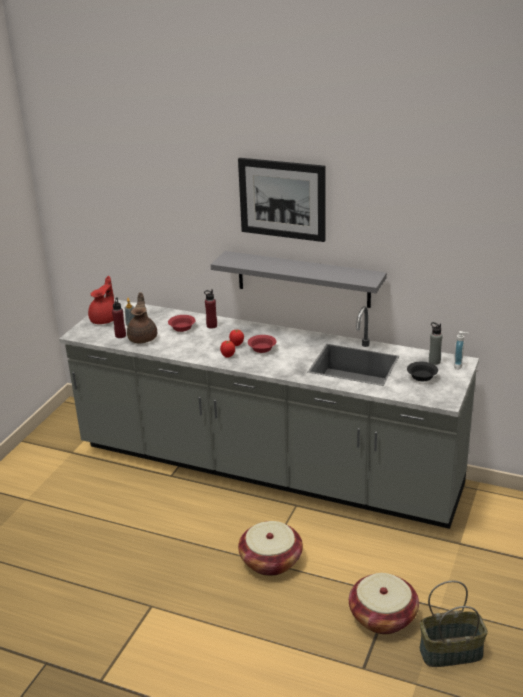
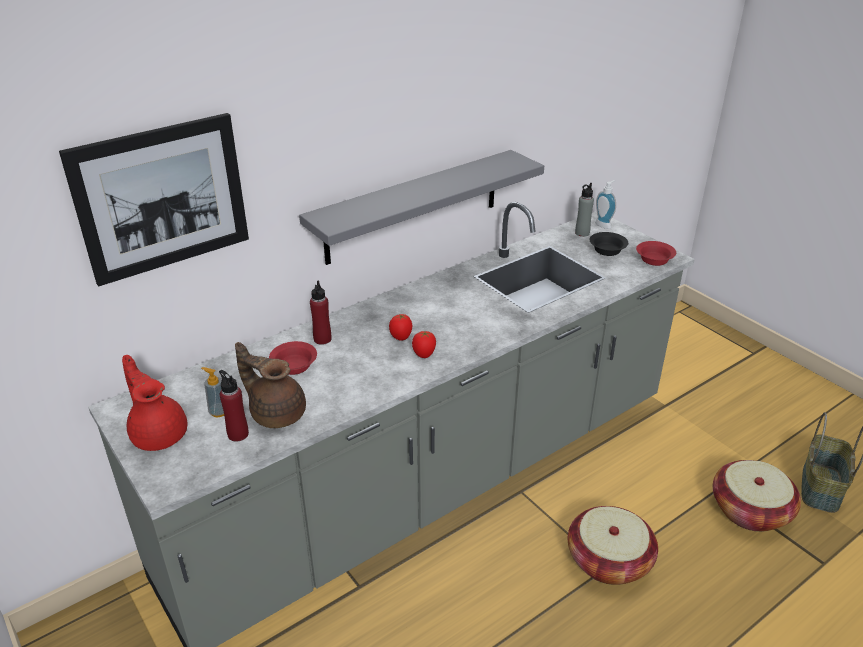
camera: 60 degrees left, 5 degrees up
picture [238,158,325,242] -> picture moved to [59,113,249,286]
red bowl [248,335,276,353] -> red bowl moved to [636,241,676,266]

